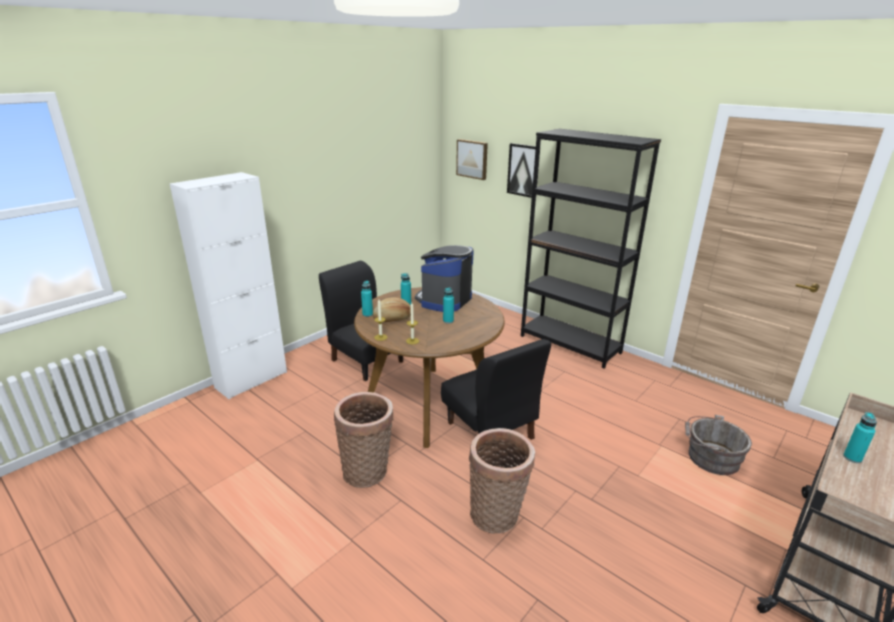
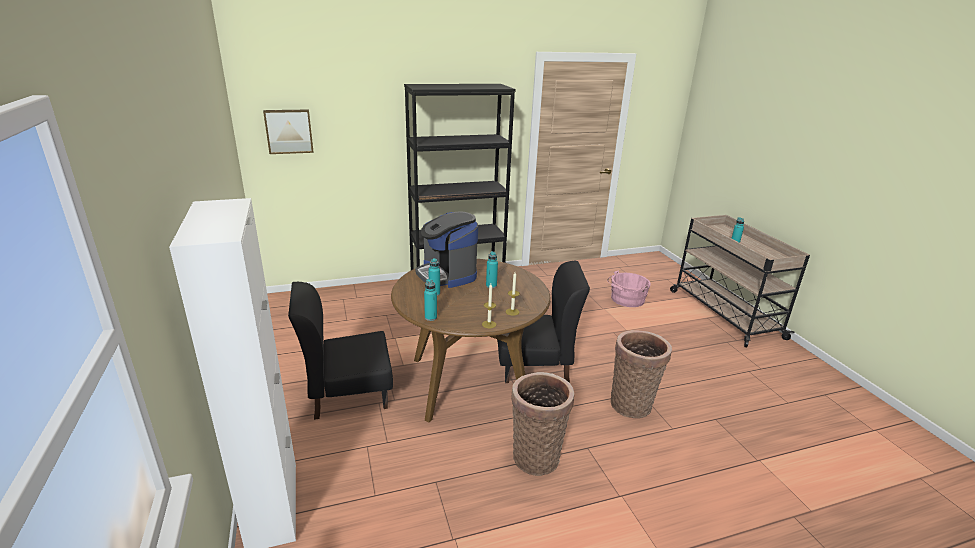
camera: 60 degrees left, 0 degrees up
bread [373,297,411,322] -> none
picture [507,143,540,198] -> none
grey bucket [685,415,752,475] -> pink bucket [607,271,651,307]

